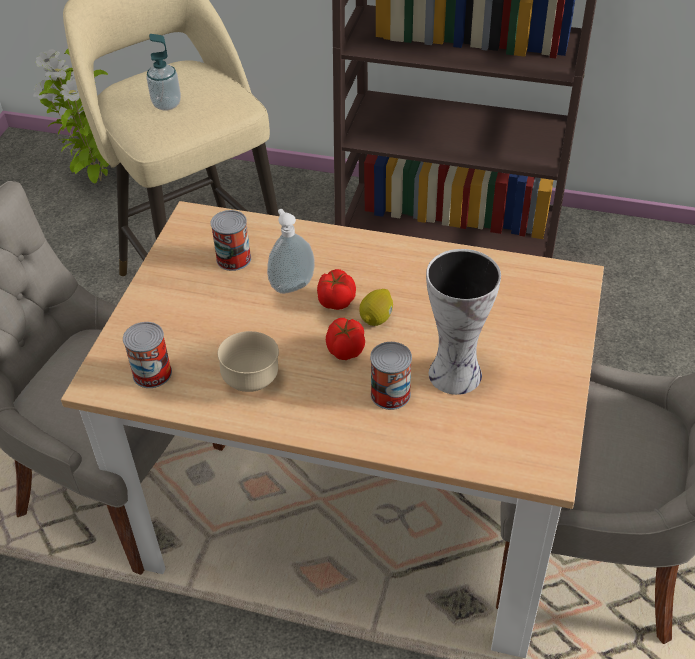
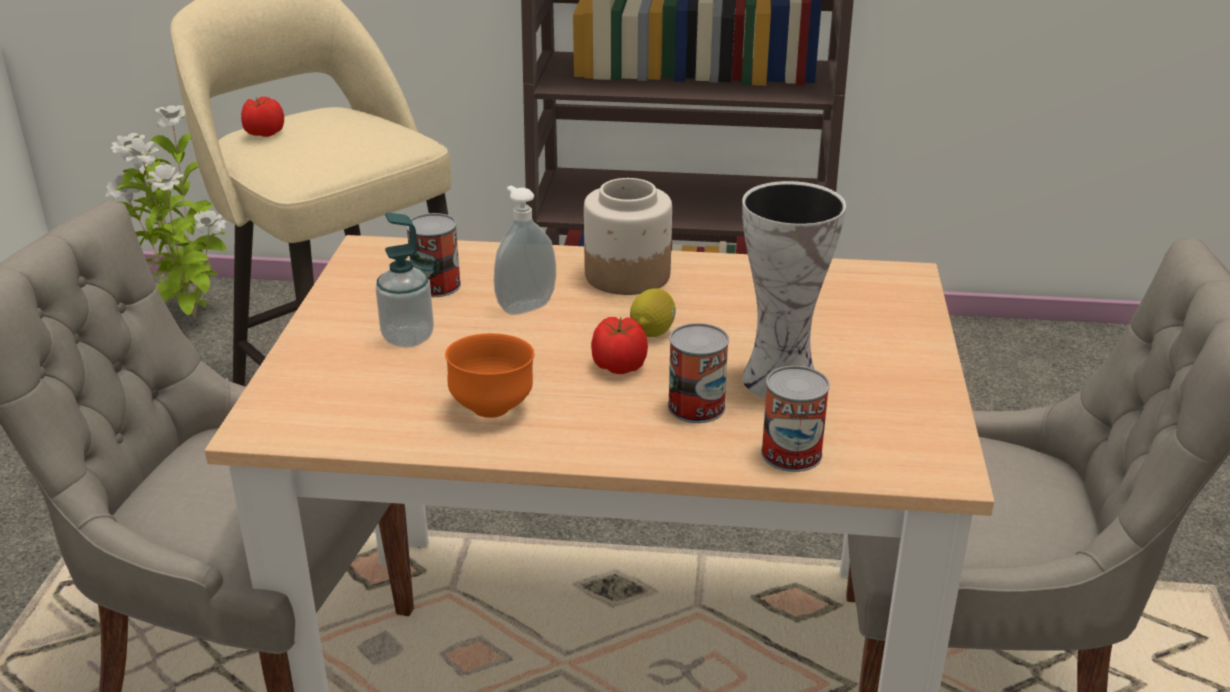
camera: 10 degrees left, 15 degrees down
can [123,322,172,388] -> can moved to [761,366,830,472]
soap dispenser [146,34,181,111] -> soap dispenser moved to [376,212,434,348]
beige bowl [218,331,279,392] -> orange bowl [445,333,535,418]
tomato [317,269,356,310] -> tomato moved to [241,97,284,137]
none -> jar [584,178,672,295]

